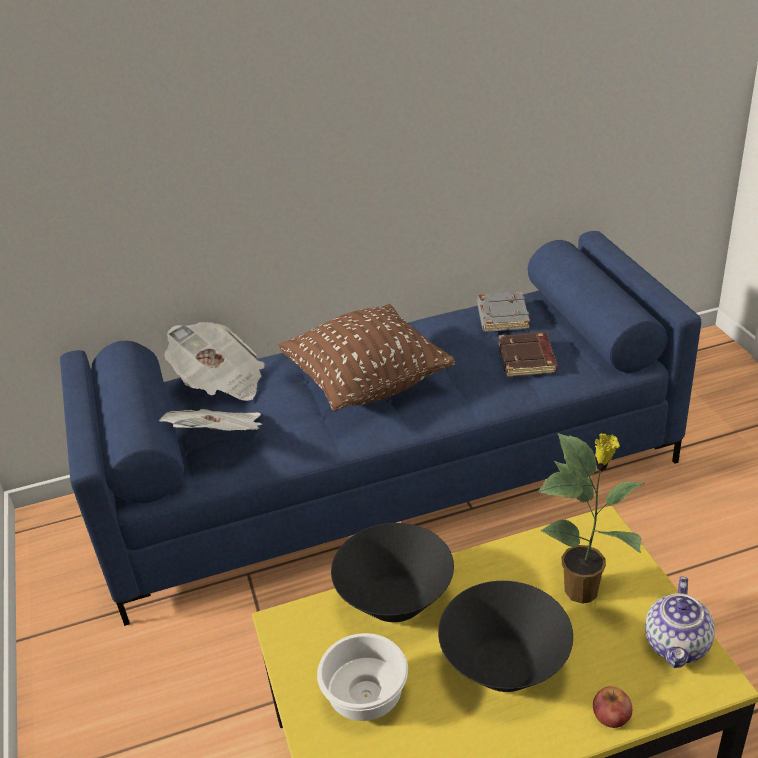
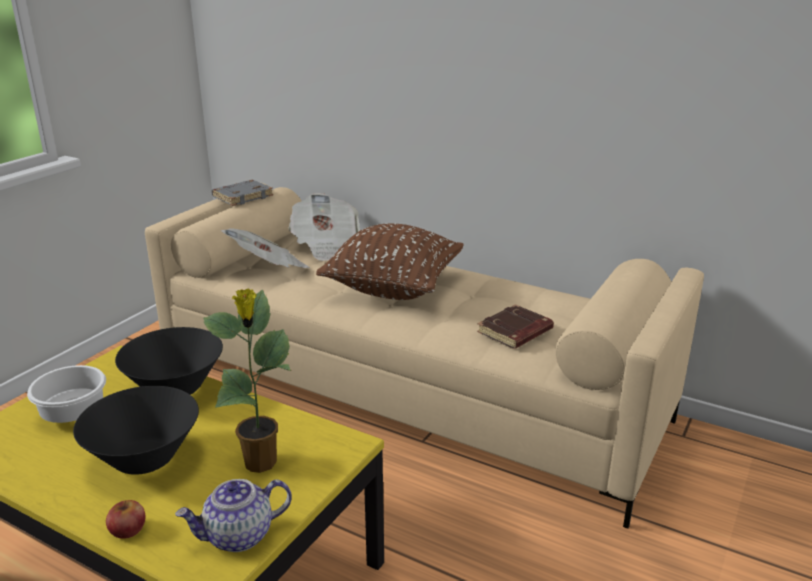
camera: 45 degrees right, 10 degrees down
blue sofa [60,231,701,626] -> beige sofa [145,183,704,529]
grey book [477,291,530,332] -> grey book moved to [212,180,273,206]

